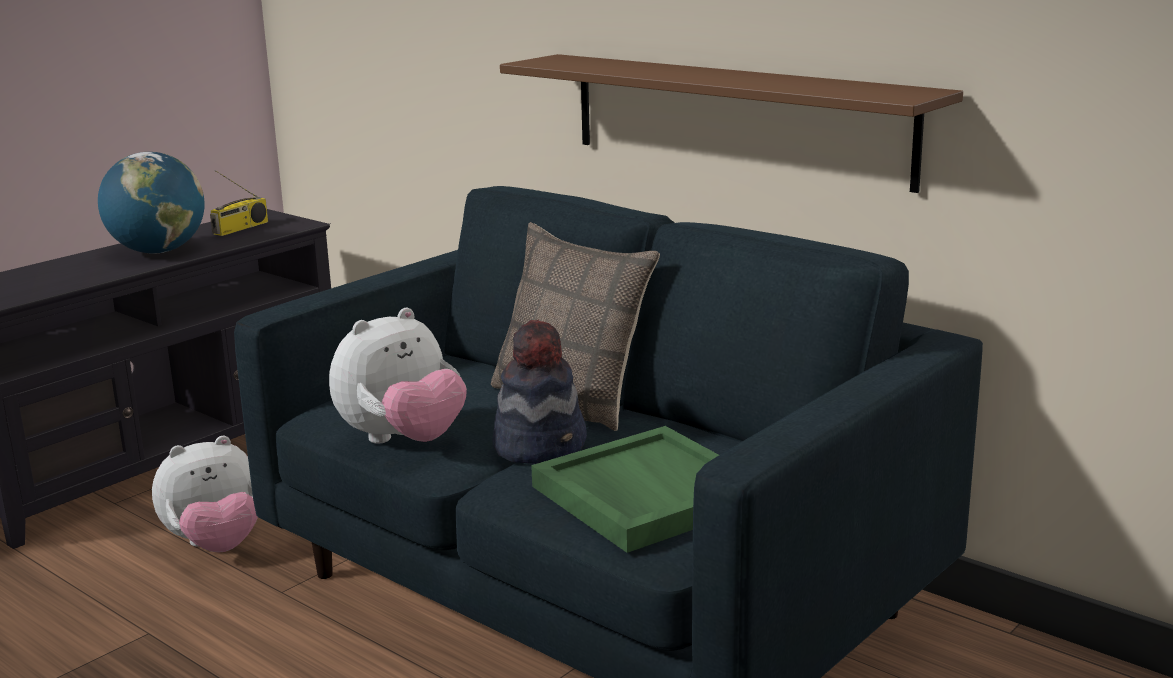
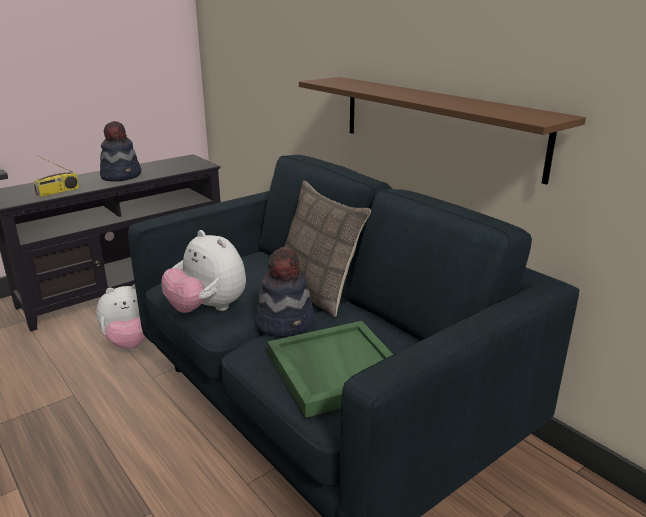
camera: 10 degrees right, 5 degrees up
globe [98,152,204,254] -> hat [100,121,141,181]
radio [210,170,268,236] -> radio moved to [34,155,79,197]
plush toy [329,308,467,444] -> plush toy turned 75 degrees clockwise [161,230,246,313]

